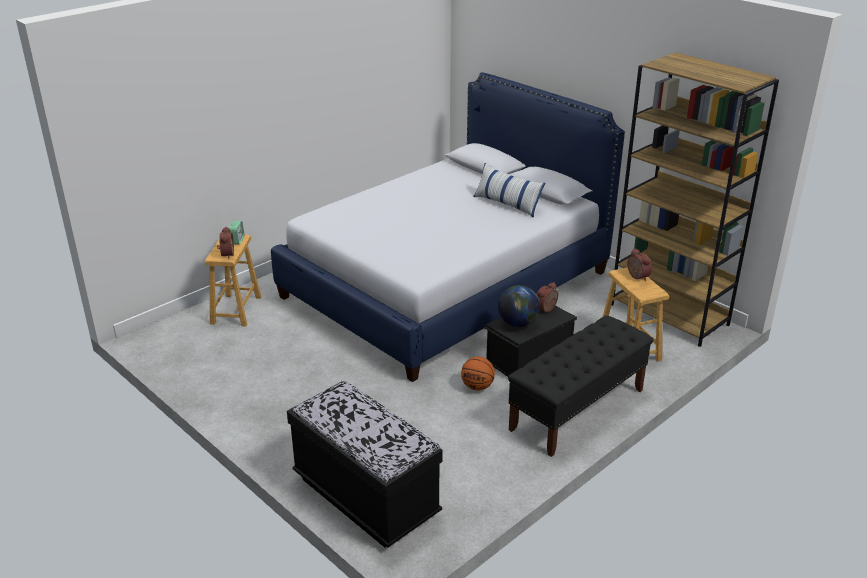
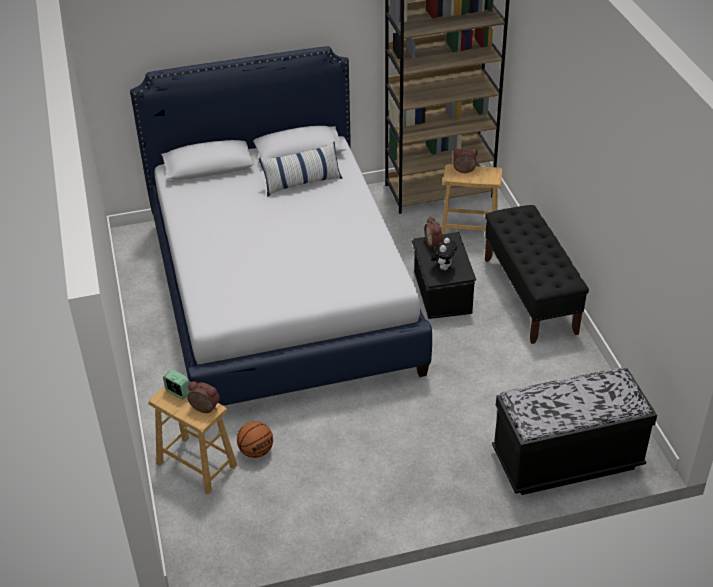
camera: 60 degrees left, 10 degrees up
basketball [461,357,495,390] -> basketball moved to [237,421,273,458]
globe [498,285,540,327] -> plush toy [431,238,457,270]

